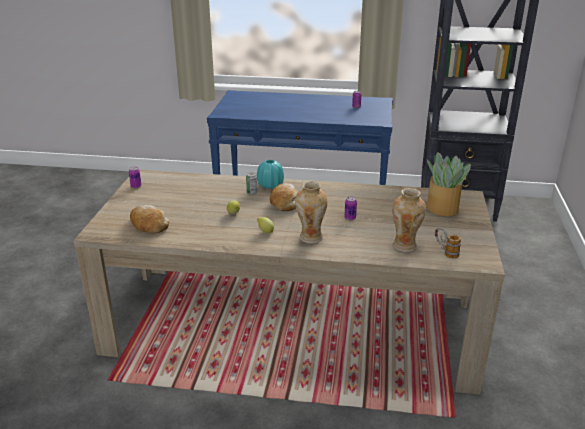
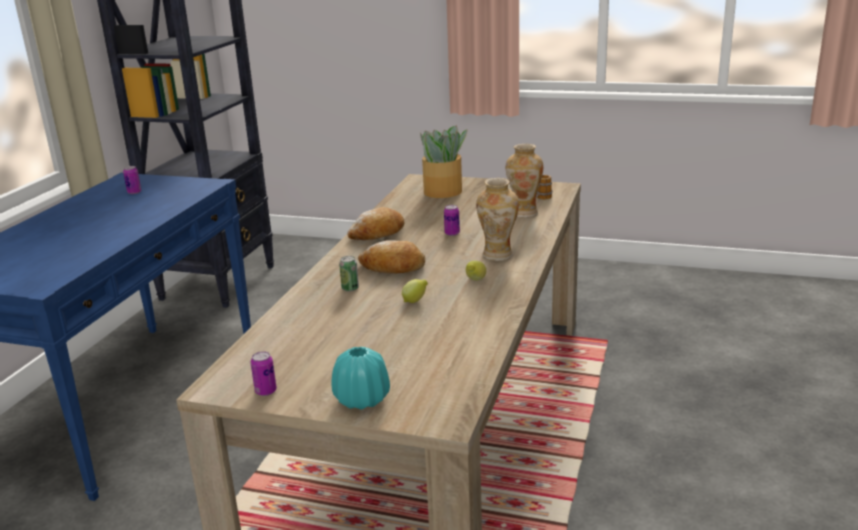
camera: 80 degrees left, 5 degrees down
bread [130,205,169,233] -> bread moved to [348,207,404,240]
turquoise vase [257,160,284,189] -> turquoise vase moved to [331,347,390,410]

